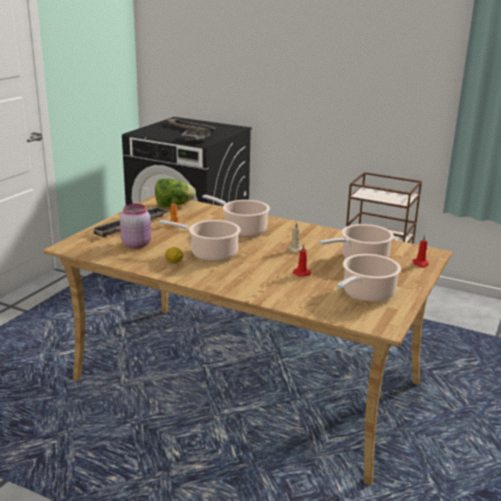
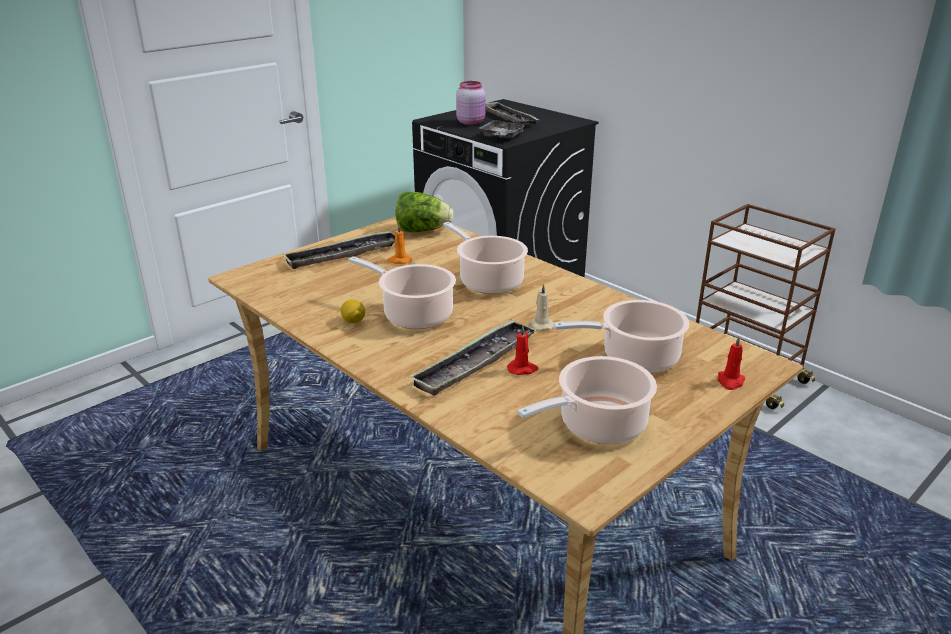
camera: 20 degrees right, 5 degrees up
pink jar [120,204,151,249] -> pink jar moved to [456,81,486,125]
none -> tray [409,319,537,396]

